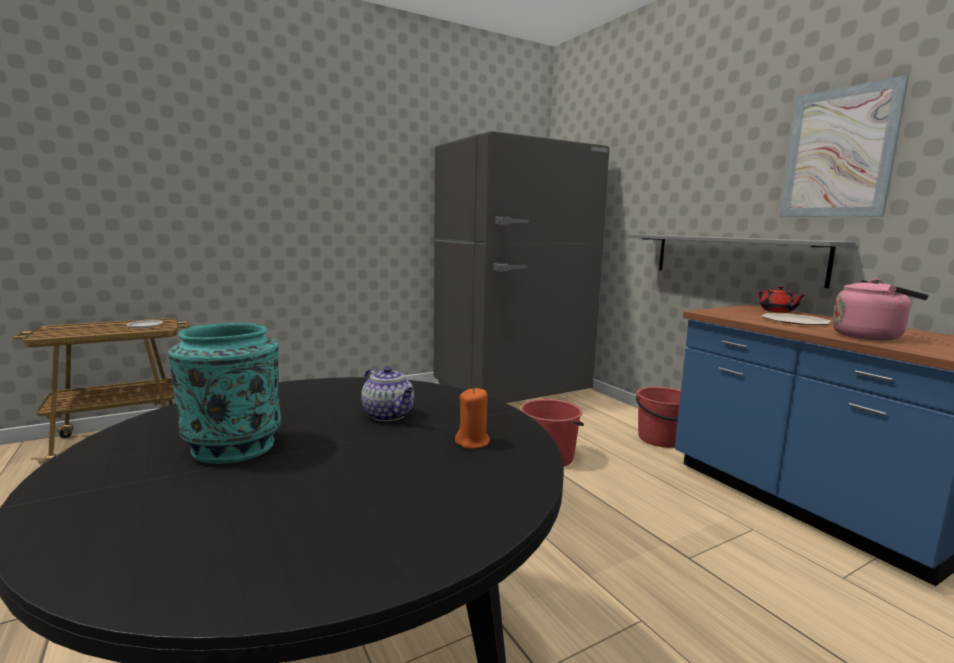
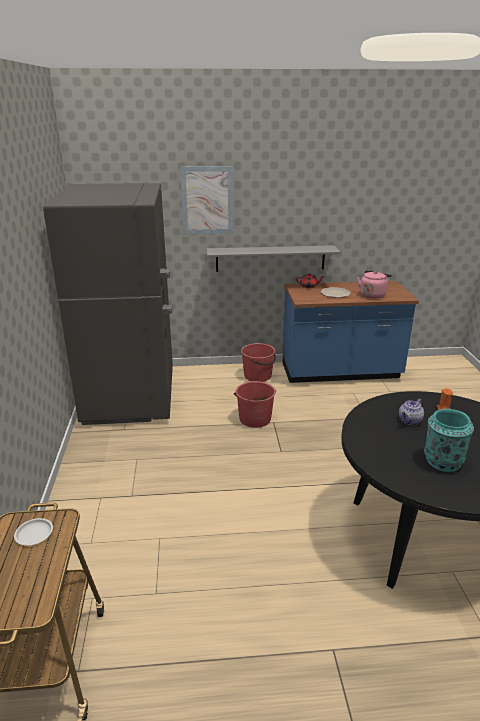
camera: 65 degrees left, 15 degrees up
teapot [361,366,414,421] -> teapot turned 150 degrees clockwise [399,399,424,425]
picture [780,75,909,217] -> picture moved to [180,166,233,234]

